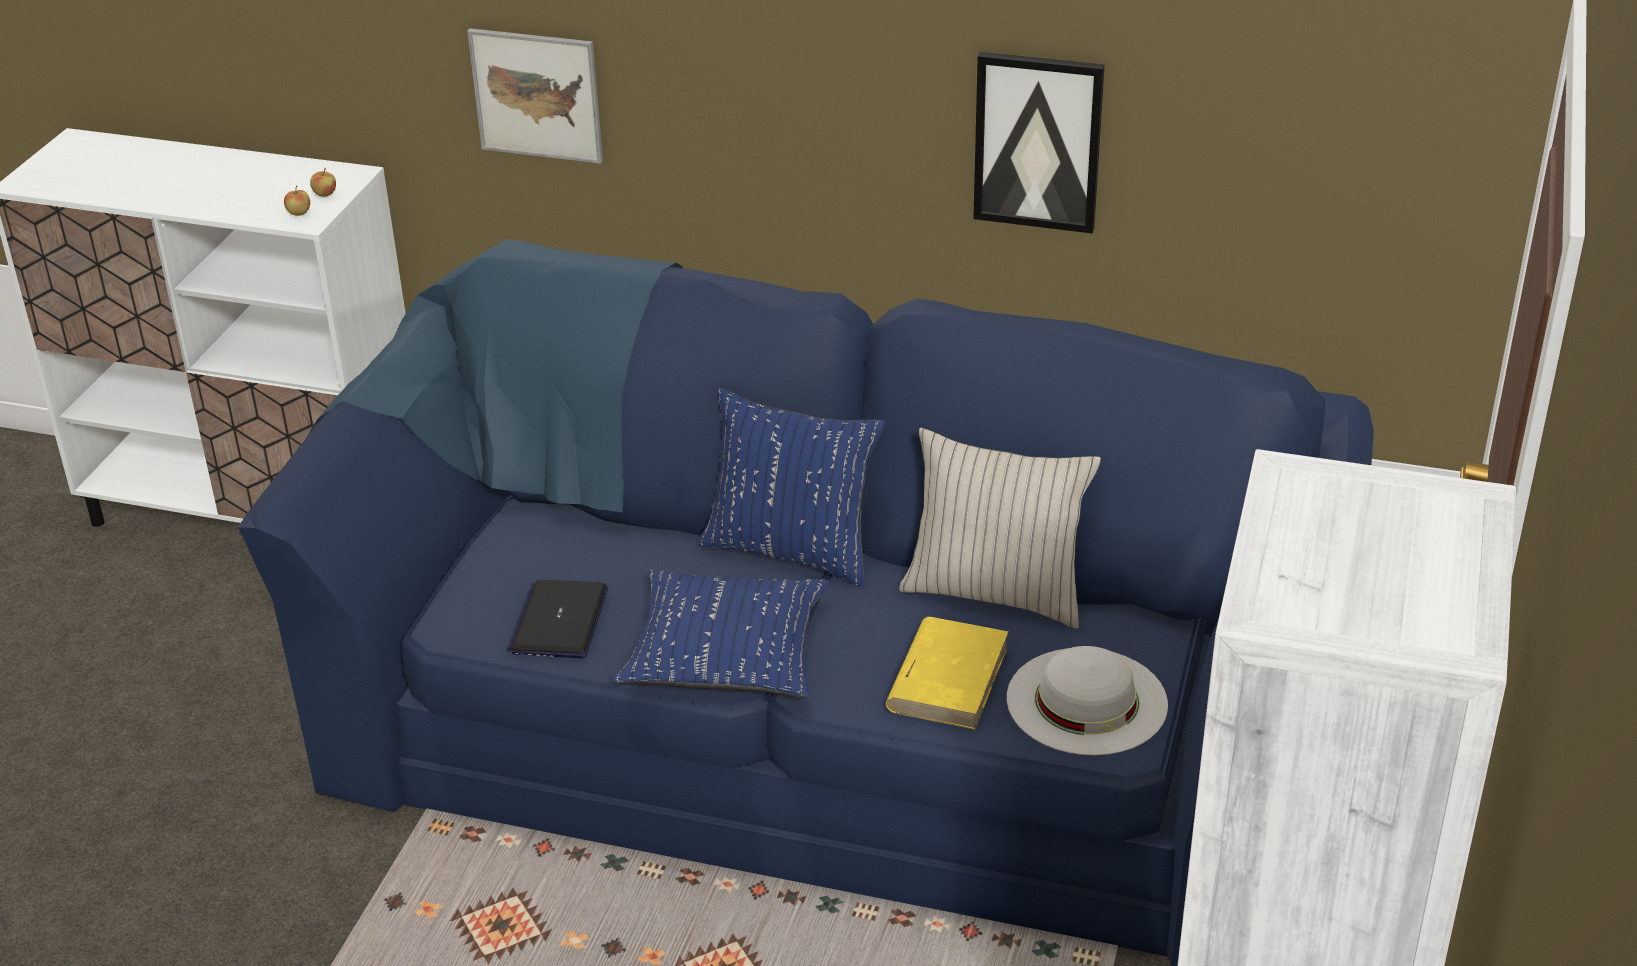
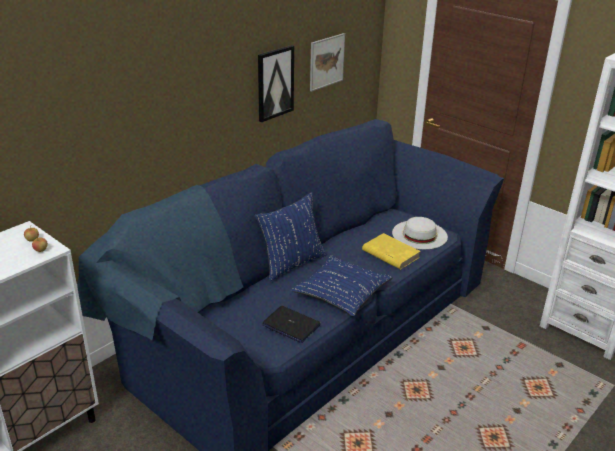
camera: 65 degrees left, 5 degrees down
picture [467,28,603,164] -> picture moved to [310,33,345,92]
beige pillow [899,428,1101,628] -> none

